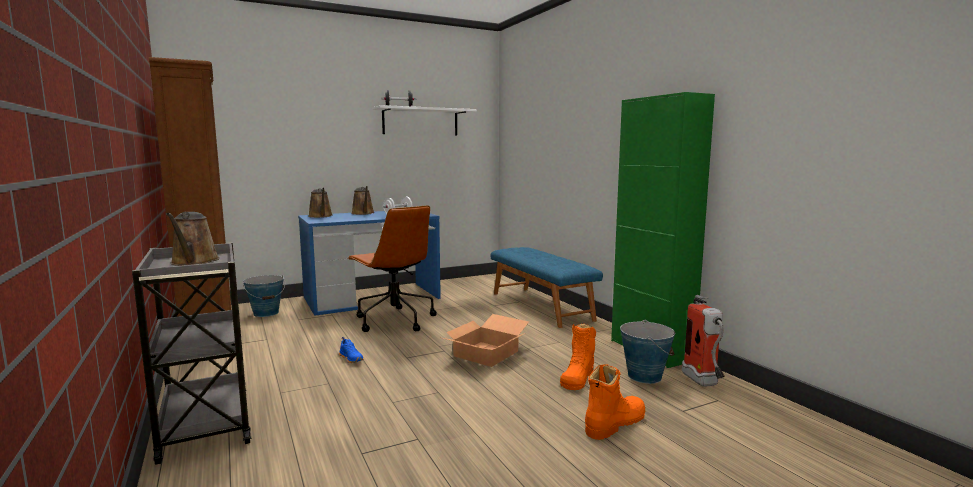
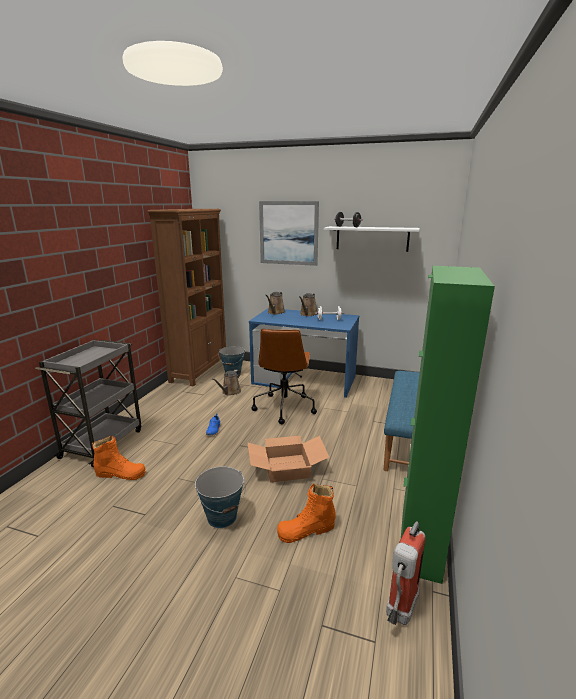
camera: 45 degrees right, 10 degrees up
brown watering can [166,212,220,266] -> brown watering can moved to [212,370,241,396]
orange boot [585,365,645,440] -> orange boot moved to [91,436,145,480]
bucket [620,320,675,384] -> bucket moved to [195,467,246,528]
none -> picture [259,201,319,266]

